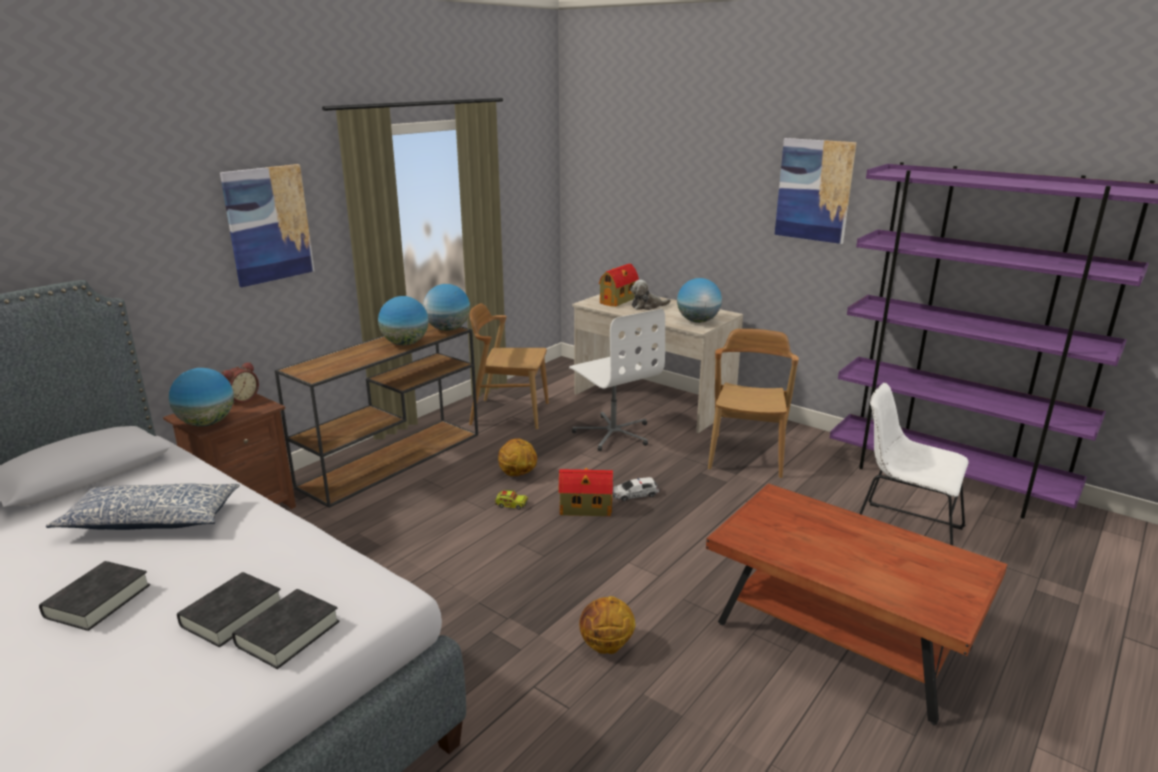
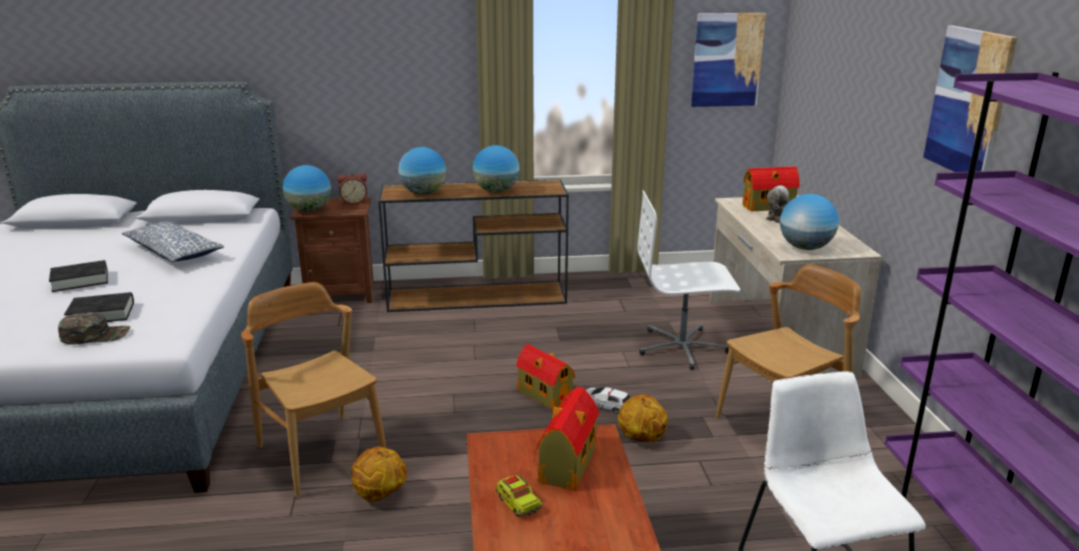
camera: 45 degrees right, 0 degrees up
picture [220,164,314,287] -> picture moved to [691,13,766,107]
black book [232,589,339,669] -> green cap [58,312,130,345]
globe [423,284,470,331] -> globe moved to [398,147,446,195]
brown chair [469,303,549,429] -> brown chair moved to [241,282,386,498]
toy truck [494,490,528,510] -> toy truck moved to [496,474,543,517]
basketball [498,438,537,476] -> basketball moved to [618,394,668,442]
white office chair [569,309,665,451] -> white office chair turned 75 degrees clockwise [637,190,740,370]
none -> toy house [536,387,599,490]

